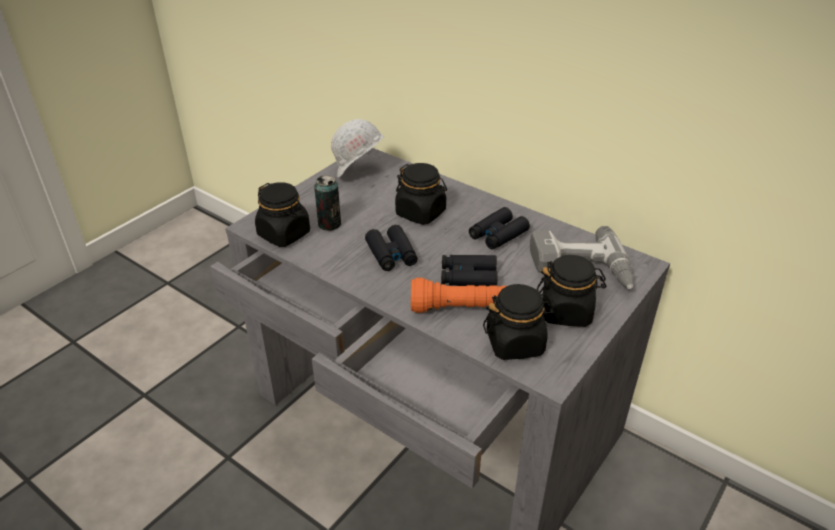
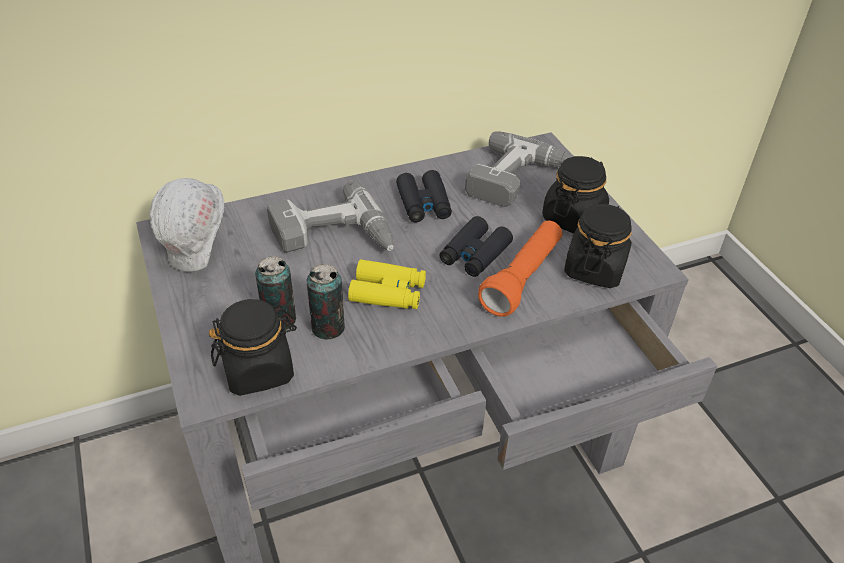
camera: 60 degrees left, 5 degrees up
black binoculars [365,225,418,271] -> yellow binoculars [348,259,426,309]
black jar [395,163,447,225] -> power drill [267,180,394,253]
none -> can [307,264,345,339]

